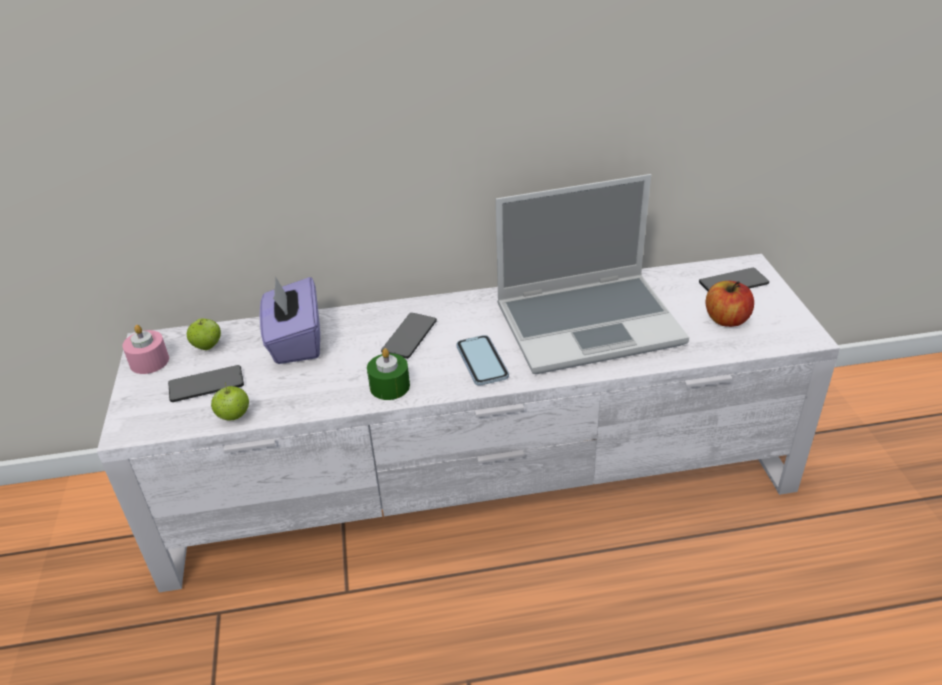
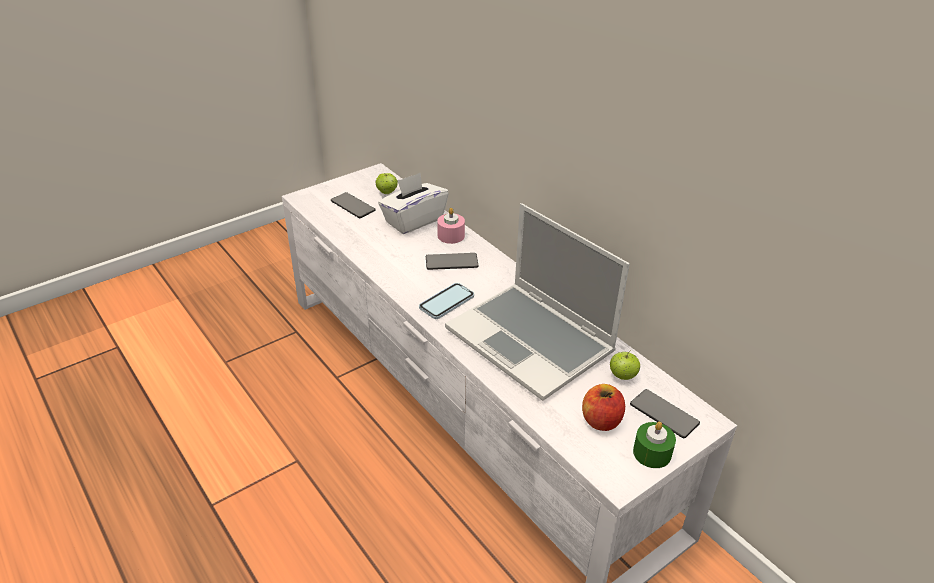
camera: 60 degrees right, 0 degrees up
pink candle [122,325,169,374] -> pink candle moved to [437,208,465,244]
apple [211,382,249,421] -> apple moved to [610,350,640,380]
purple tissue box [260,276,320,364] -> white tissue box [378,173,449,234]
green candle [367,348,410,400] -> green candle moved to [633,422,676,468]

